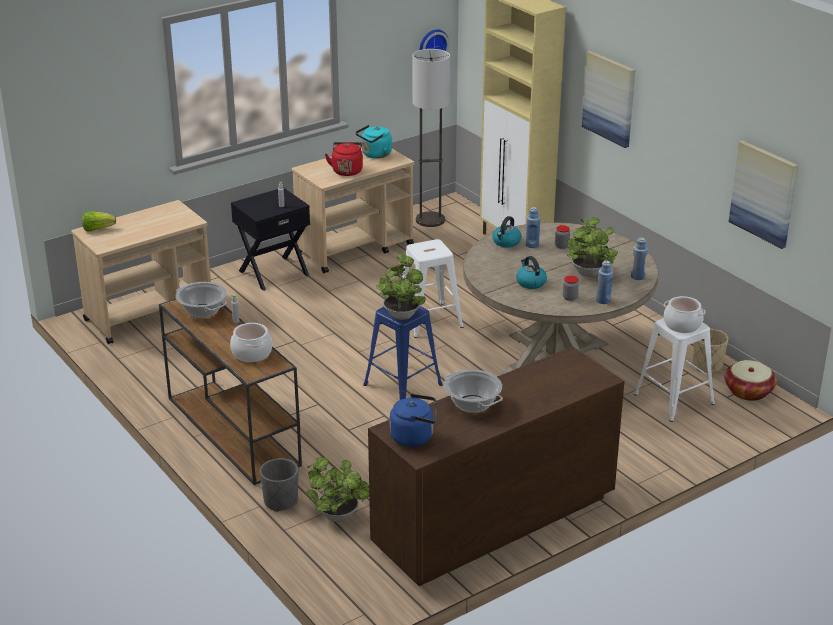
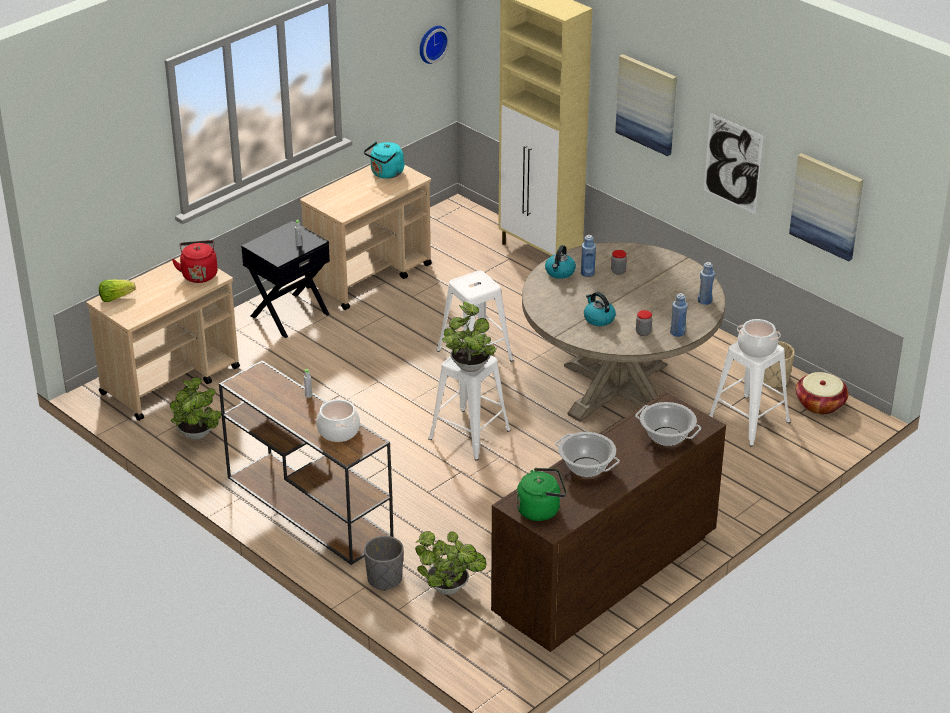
camera: 10 degrees left, 5 degrees up
cooking pot [176,282,227,318] -> cooking pot moved to [635,402,701,446]
red kettle [325,142,363,176] -> red kettle moved to [172,240,218,283]
blue stool [363,306,443,400] -> white stool [428,355,511,461]
blue kettle [390,394,437,447] -> green kettle [517,468,566,521]
floor lamp [413,49,450,227] -> none
potted plant [567,218,618,277] -> potted plant moved to [170,377,221,440]
none -> picture [704,113,764,214]

